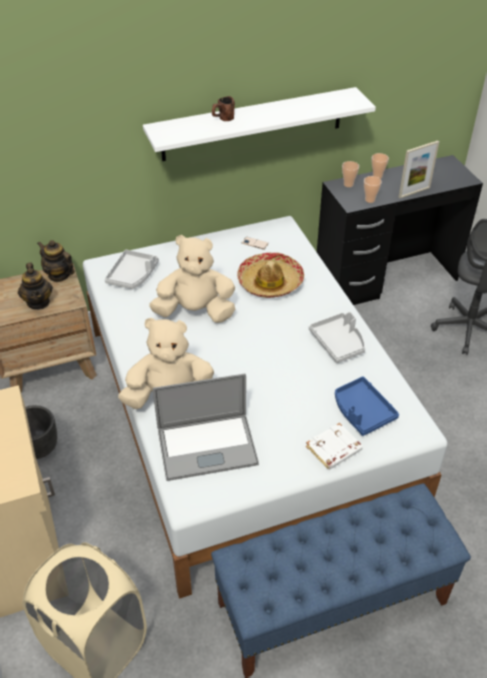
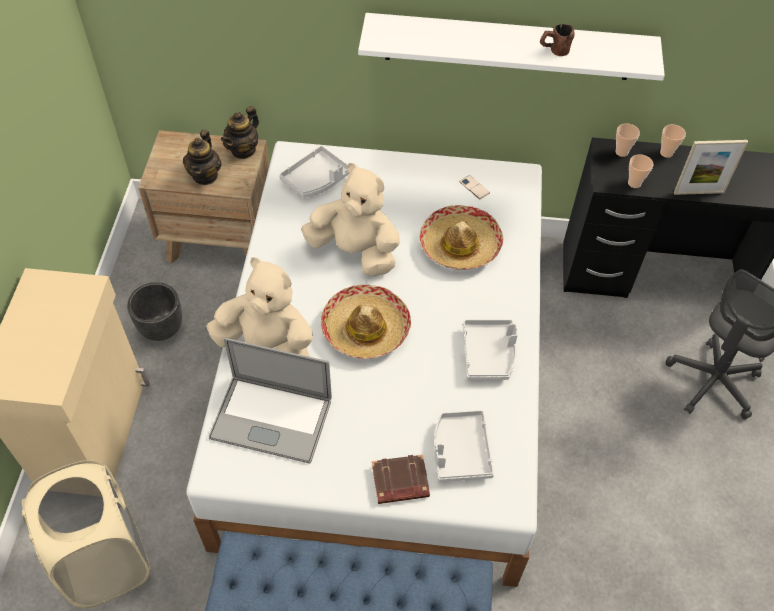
camera: 25 degrees right, 10 degrees up
teapot [37,240,75,282] -> teapot turned 120 degrees counterclockwise [221,106,259,159]
brown mug [212,96,235,121] -> brown mug moved to [540,24,575,56]
white book [306,423,363,470] -> brown book [372,454,430,504]
blue tray [335,376,399,436] -> grey tray [434,410,494,482]
none -> hat [321,284,411,359]

